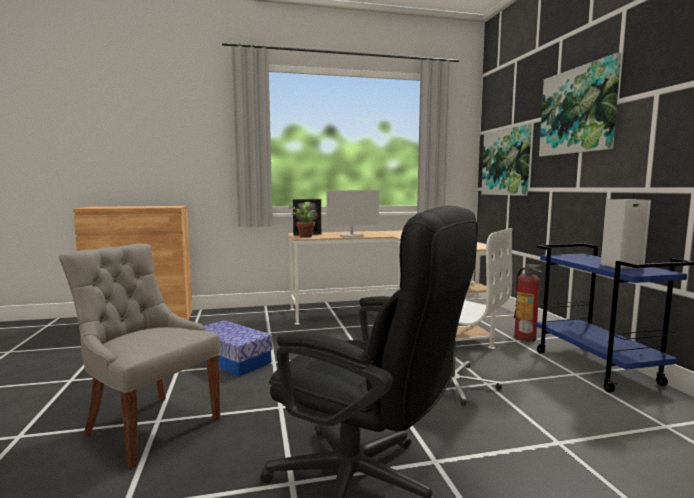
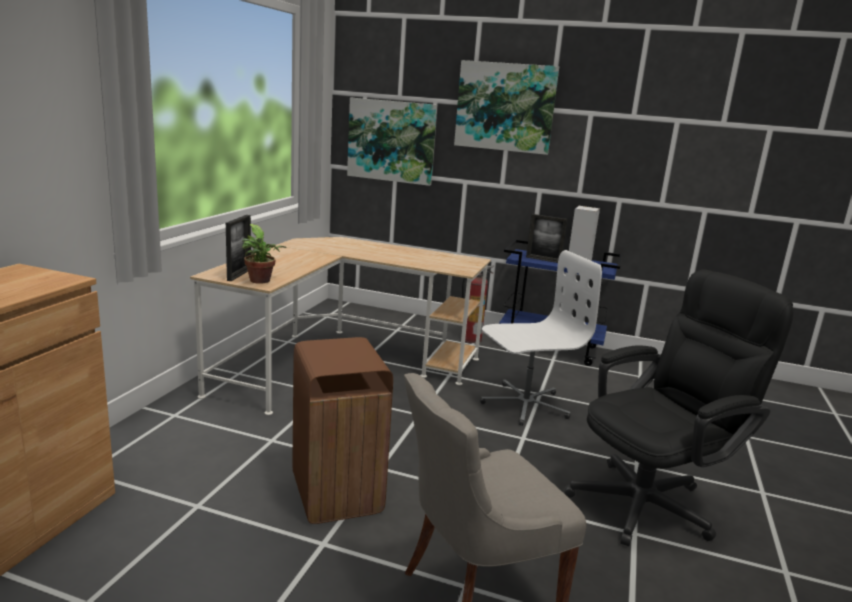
camera: 60 degrees left, 10 degrees up
storage box [203,320,273,377] -> brown trash can [292,337,393,524]
monitor [326,190,379,237] -> none
none -> picture frame [526,214,567,263]

